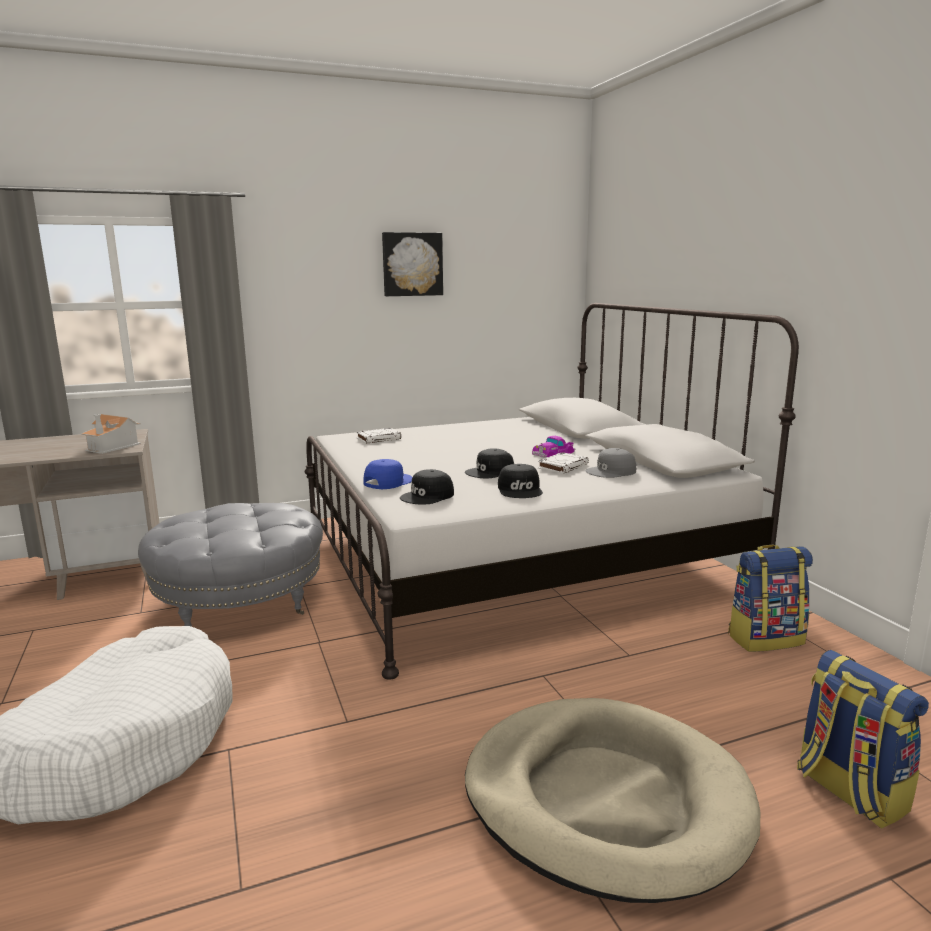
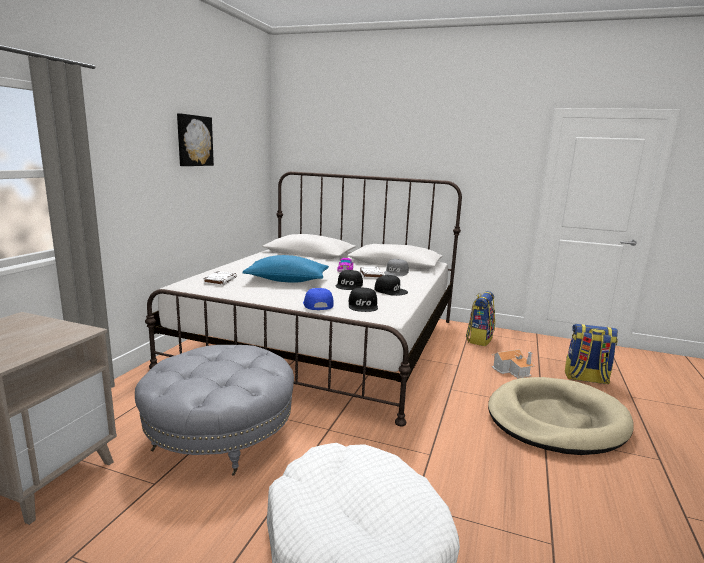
camera: 50 degrees left, 0 degrees up
toy house [81,414,141,454] -> toy house moved to [492,349,535,378]
none -> blue pillow [242,255,329,283]

